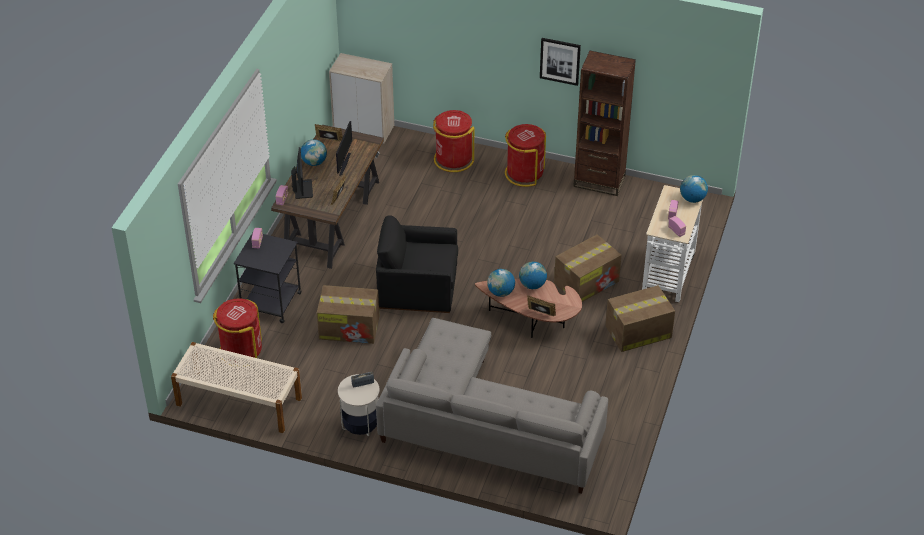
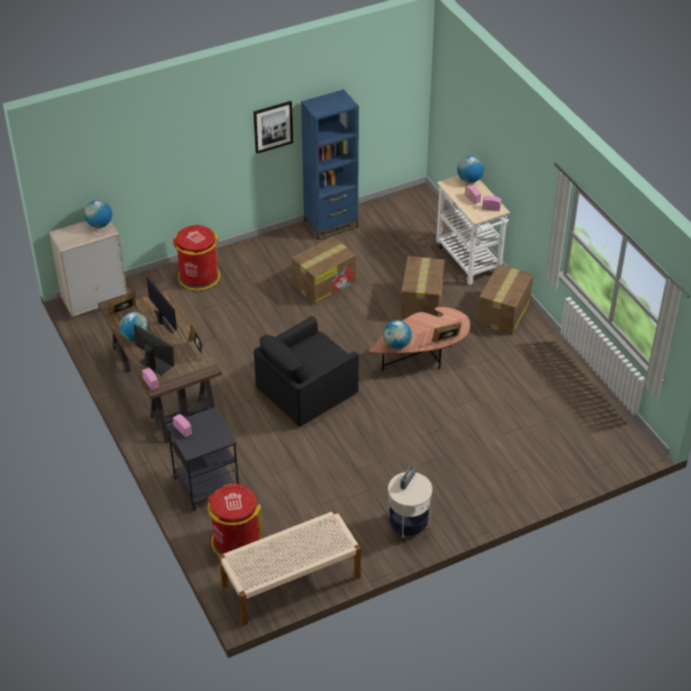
camera: 45 degrees left, 0 degrees up
cardboard box [317,285,379,344] -> cardboard box moved to [292,237,356,304]
grey sofa [376,318,608,494] -> none
red trash can [505,124,546,187] -> none
globe [519,262,547,289] -> globe moved to [84,200,112,228]
brown bookcase [573,51,636,196] -> blue bookcase [301,89,359,240]

